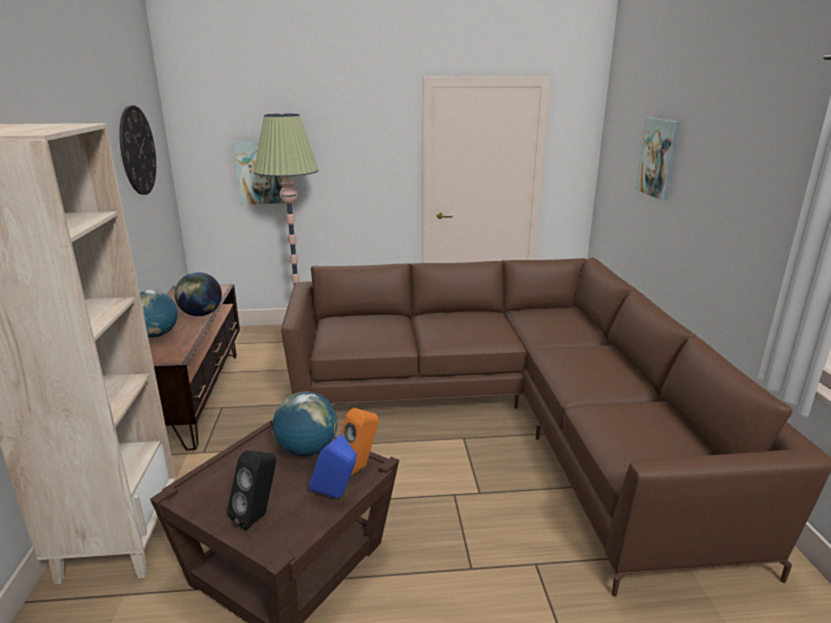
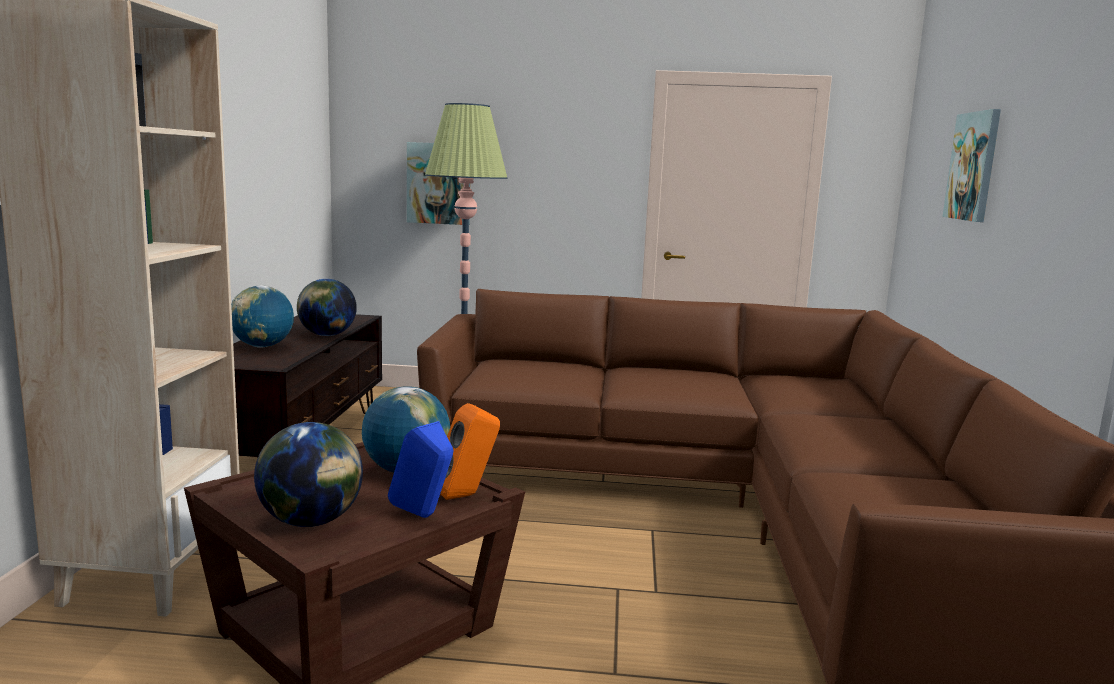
camera: 10 degrees right, 10 degrees down
wall clock [119,105,156,195] -> none
black speaker [227,450,276,530] -> globe [254,422,363,527]

